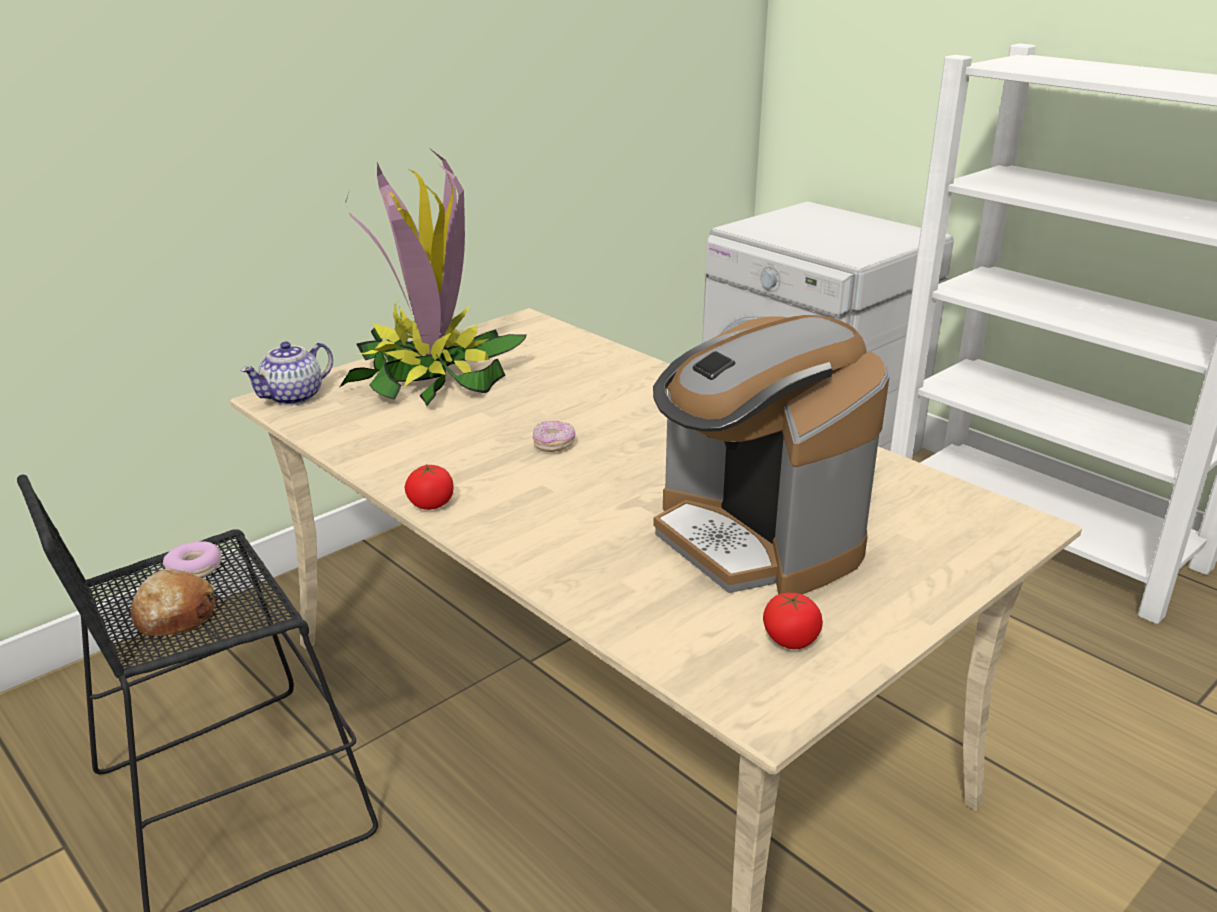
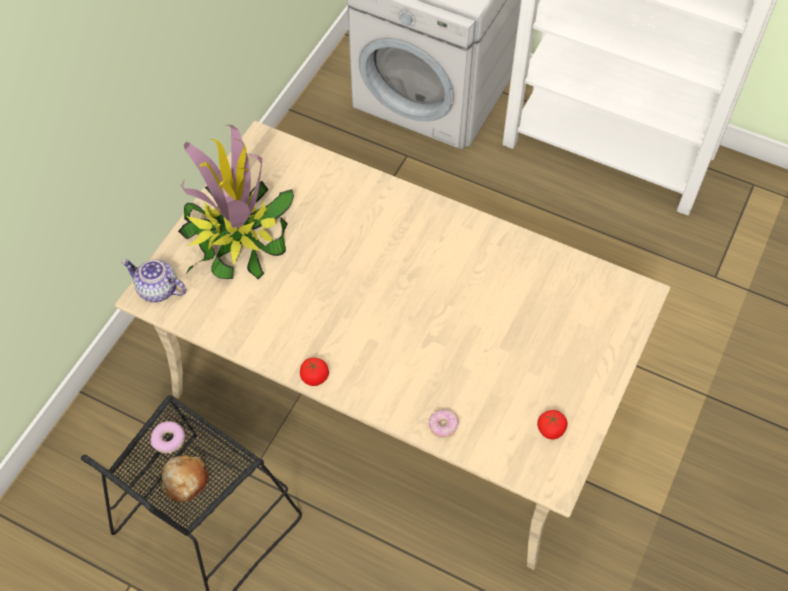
camera: 20 degrees left, 30 degrees up
teapot [241,341,333,406] -> teapot turned 90 degrees clockwise [121,259,186,302]
donut [533,421,575,452] -> donut moved to [429,410,459,438]
coffee machine [653,315,890,594] -> none

